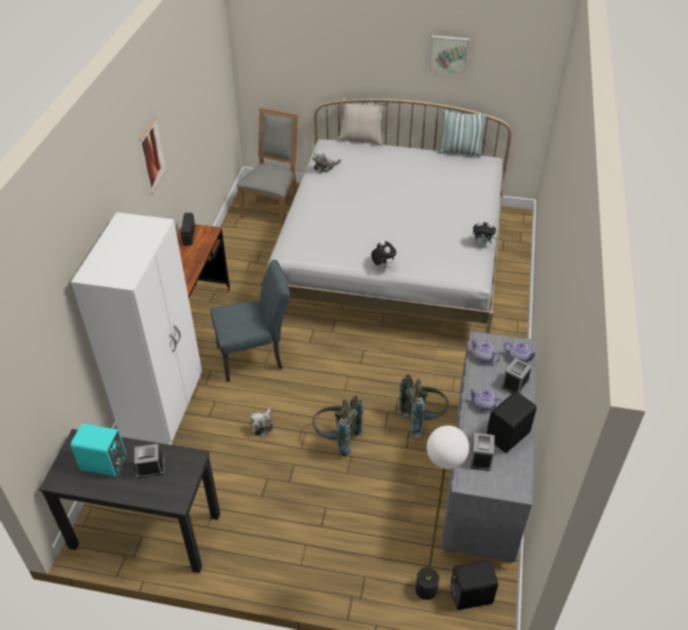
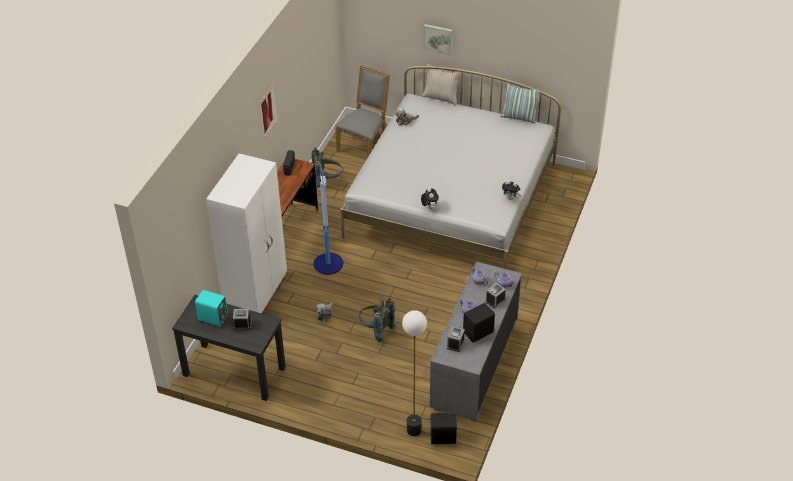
camera: 10 degrees right, 0 degrees up
grey chair [210,260,290,382] -> floor lamp [313,169,343,275]
grey backpack [399,375,449,438] -> grey backpack moved to [311,147,343,190]
picture [429,35,470,75] -> picture moved to [423,24,452,56]

